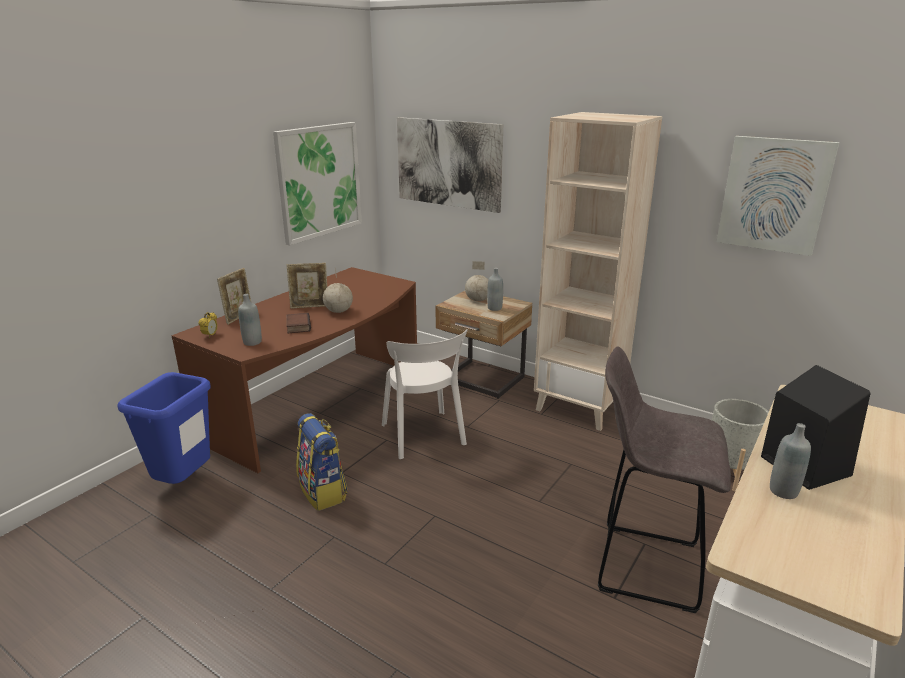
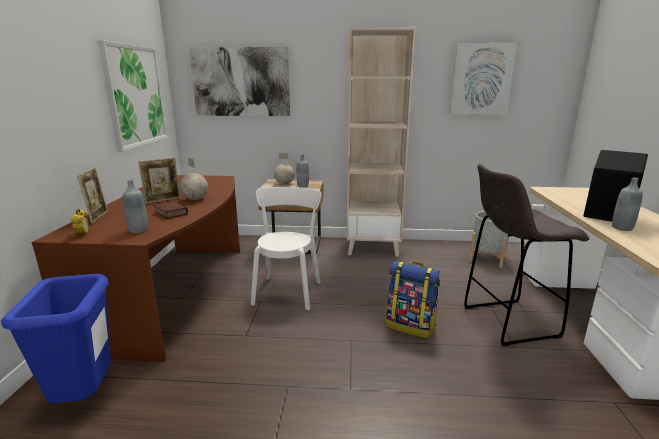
camera: 30 degrees left, 5 degrees down
backpack [296,413,347,511] -> backpack moved to [386,261,440,339]
white chair [382,329,468,459] -> white chair turned 120 degrees counterclockwise [251,187,321,310]

